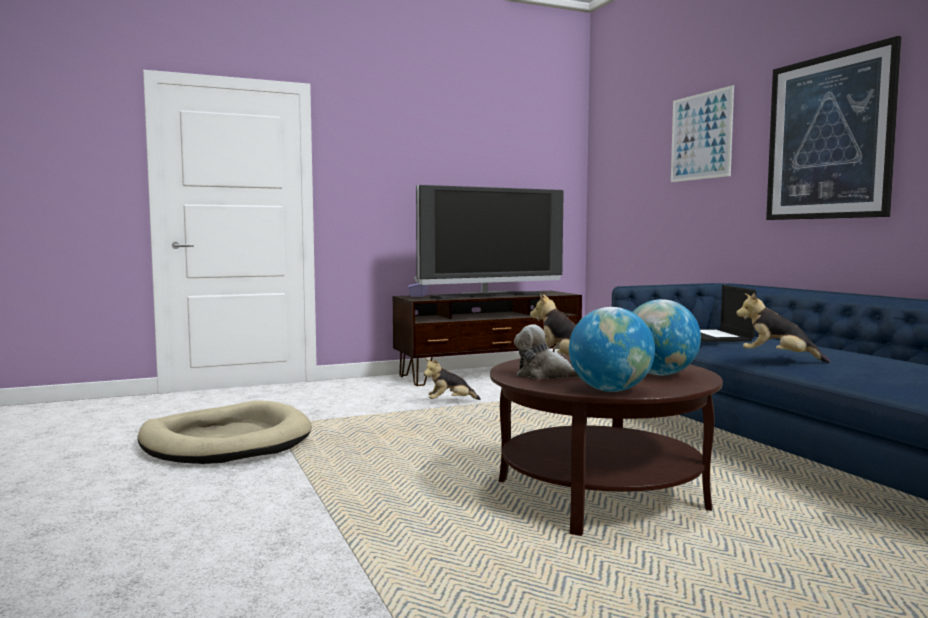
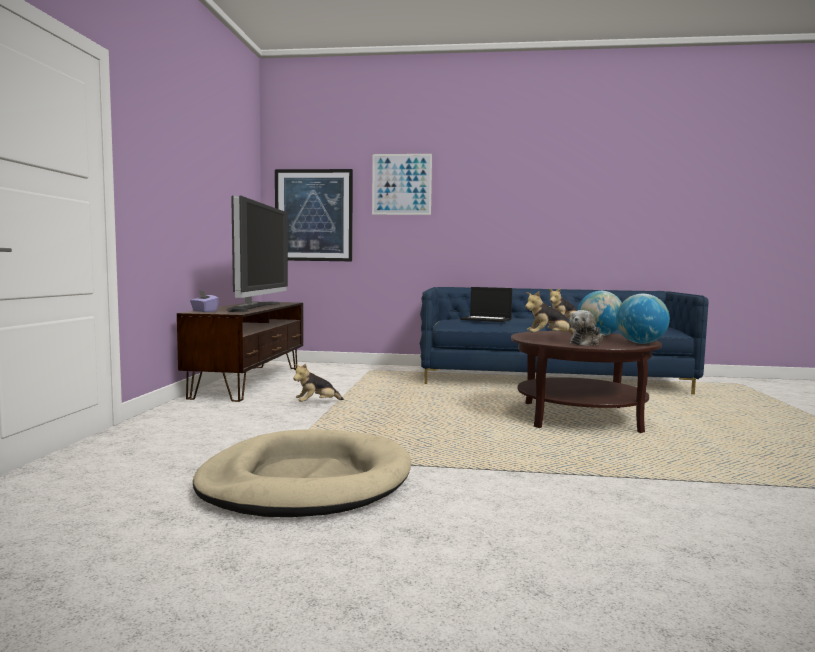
camera: 60 degrees left, 0 degrees up
plush toy [424,358,481,400] -> plush toy turned 45 degrees clockwise [293,364,344,402]
picture [766,36,901,220] -> picture moved to [275,169,353,261]

